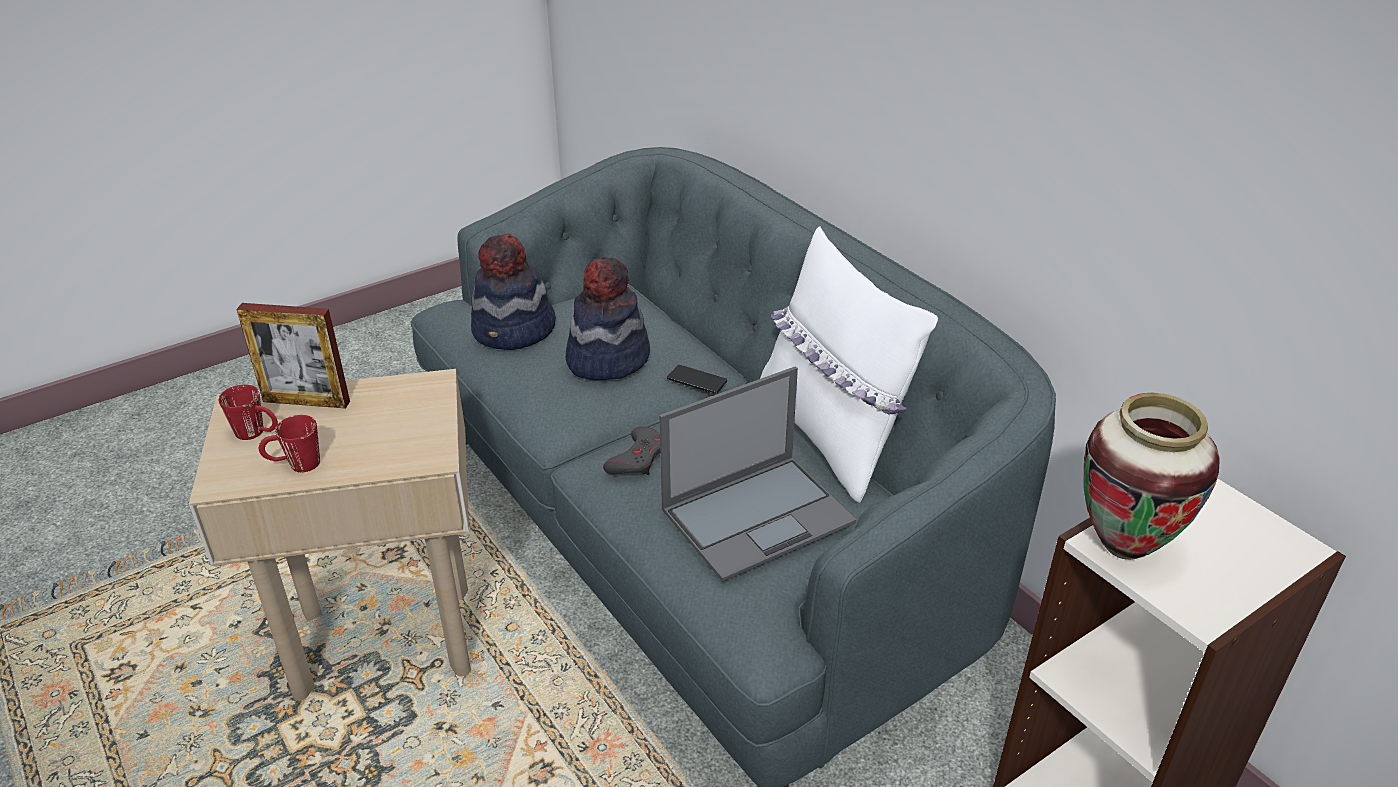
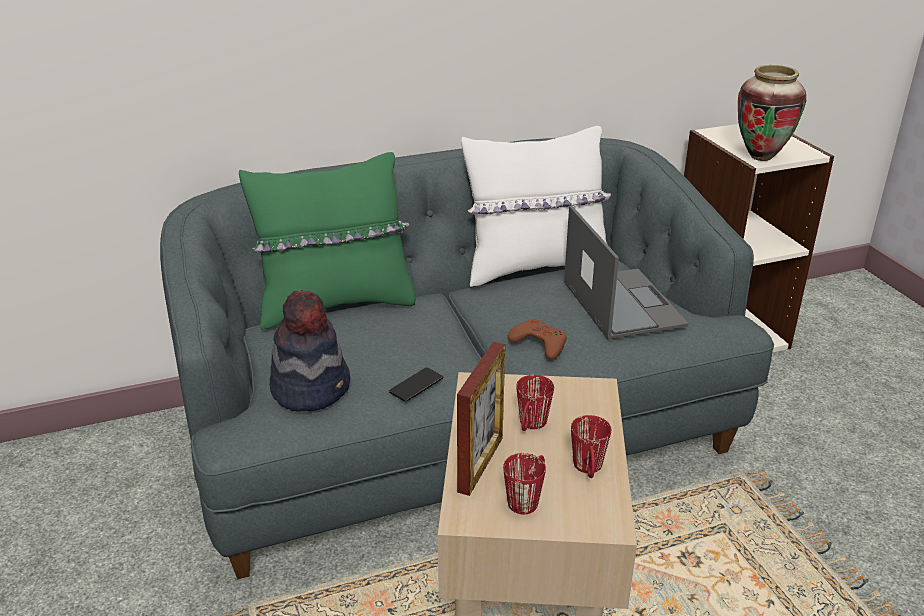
camera: 75 degrees left, 5 degrees down
hat [565,257,650,380] -> none
grey game controller [603,426,660,475] -> brown game controller [507,319,567,359]
phone [667,365,727,394] -> phone moved to [389,367,443,402]
none -> green pillow [239,152,416,330]
none -> red mug [516,375,554,431]

